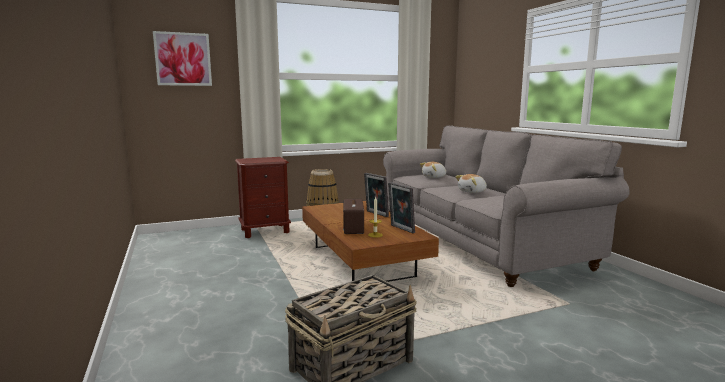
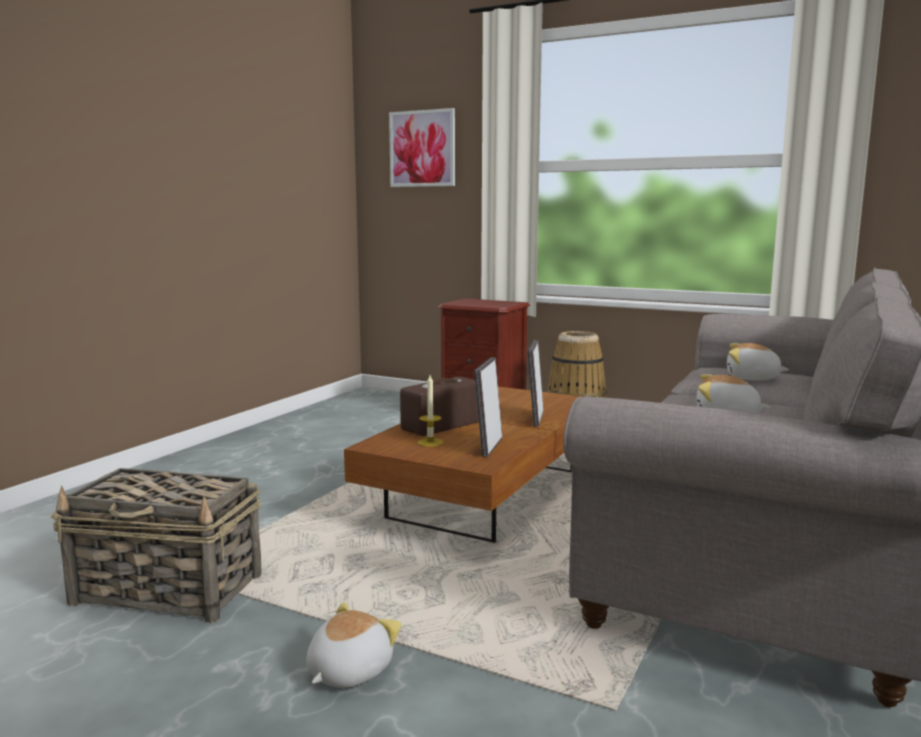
camera: 50 degrees right, 0 degrees up
none -> plush toy [306,602,401,688]

